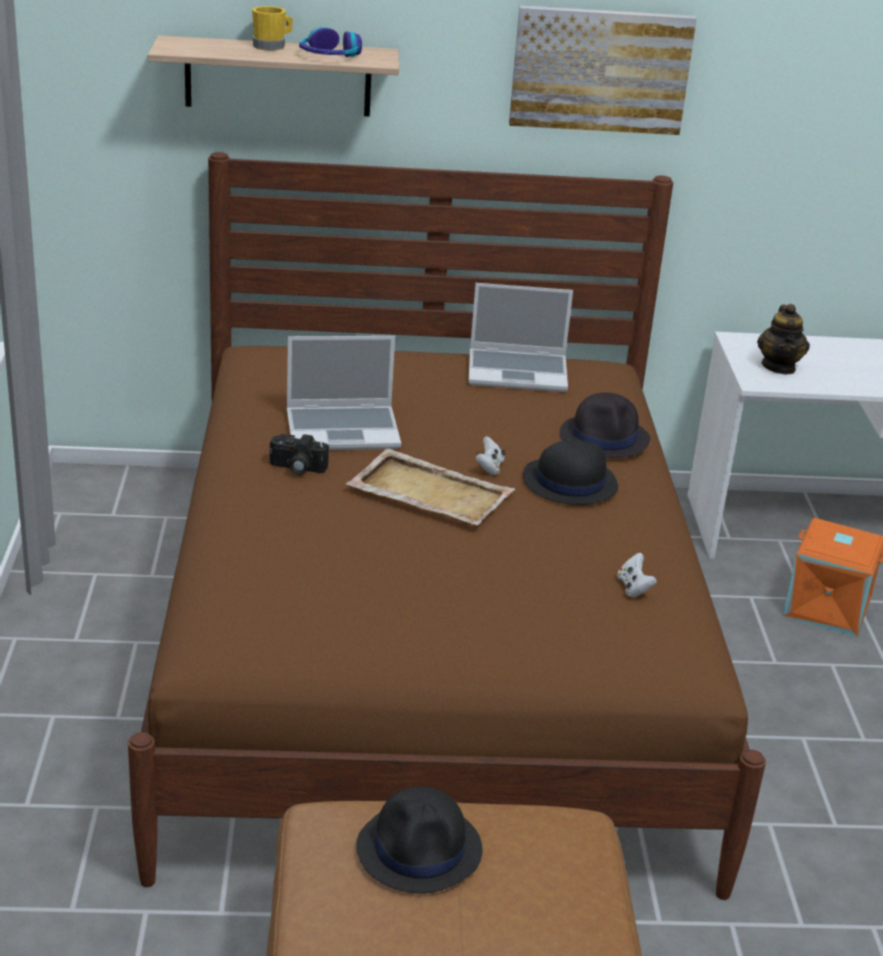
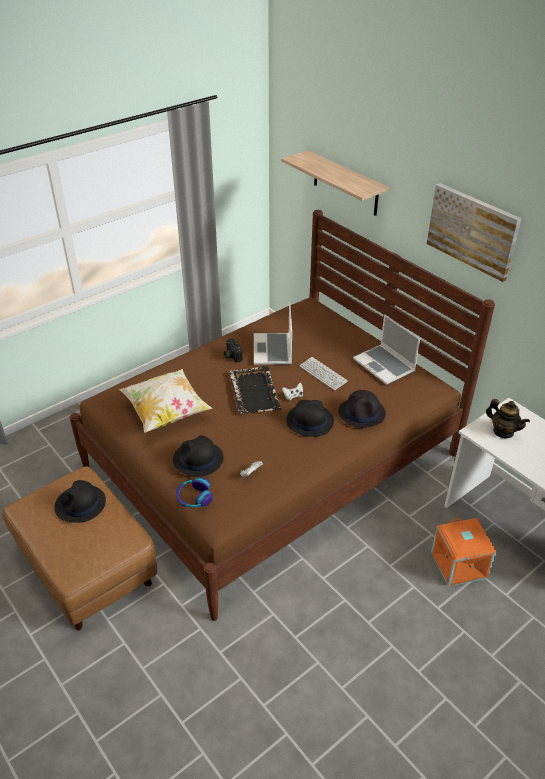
camera: 55 degrees right, 10 degrees up
yellow mug [252,6,293,51] -> none
laptop [287,336,401,450] -> laptop turned 45 degrees clockwise [254,303,292,365]
headphones [299,27,362,57] -> headphones moved to [176,477,213,507]
beige tray [346,448,515,525] -> black tray [229,366,281,413]
teapot [757,304,810,375] -> teapot turned 105 degrees counterclockwise [486,399,530,438]
none -> pillow [119,369,212,433]
none -> black hat [173,435,223,477]
none -> keyboard [299,357,348,390]

